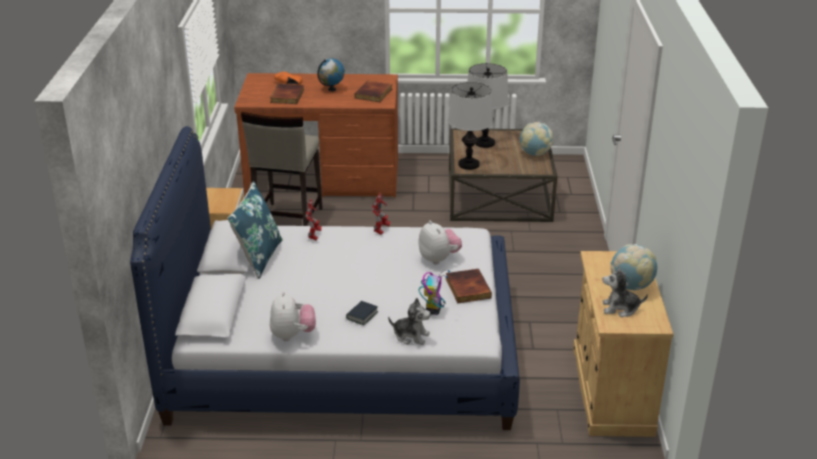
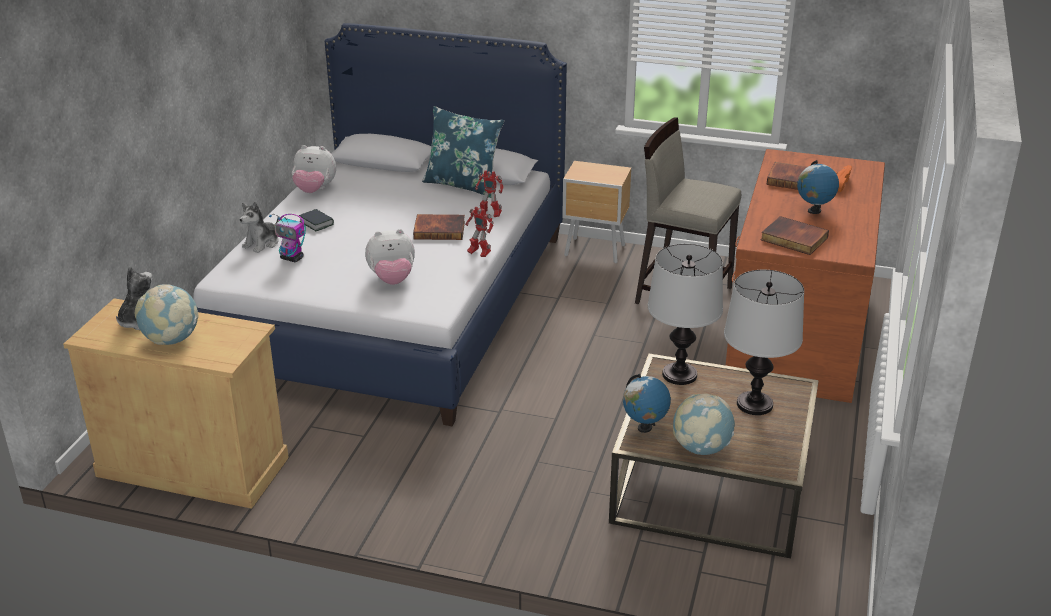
camera: 105 degrees right, 0 degrees up
book [446,269,492,303] -> book moved to [413,214,465,240]
none -> globe [623,374,671,433]

